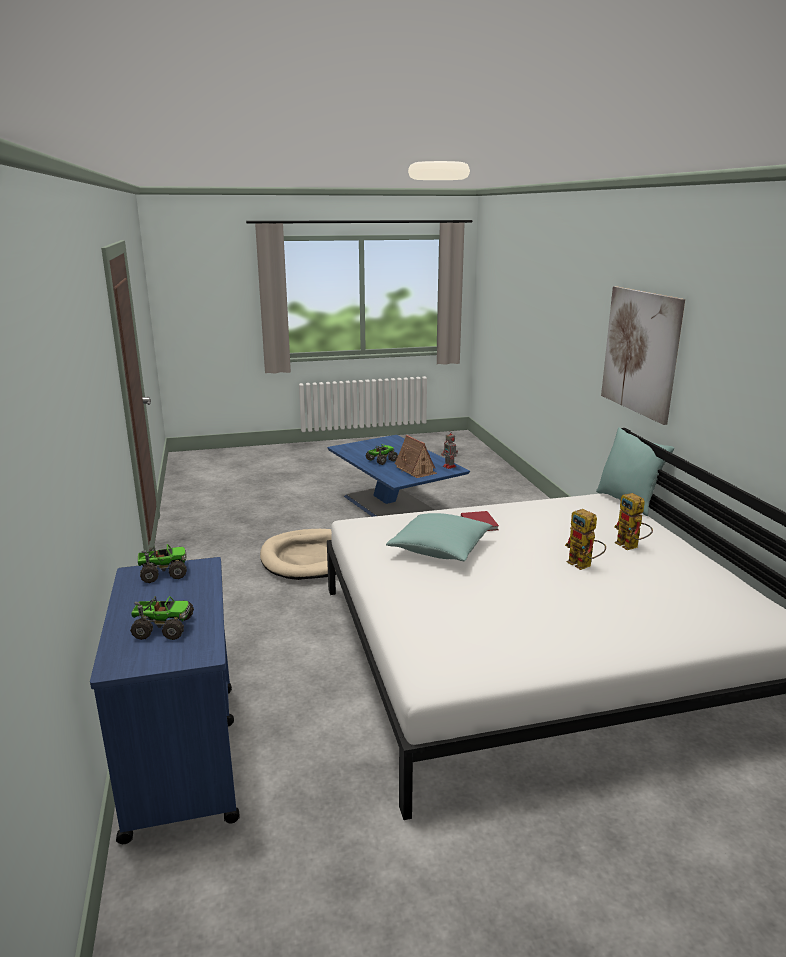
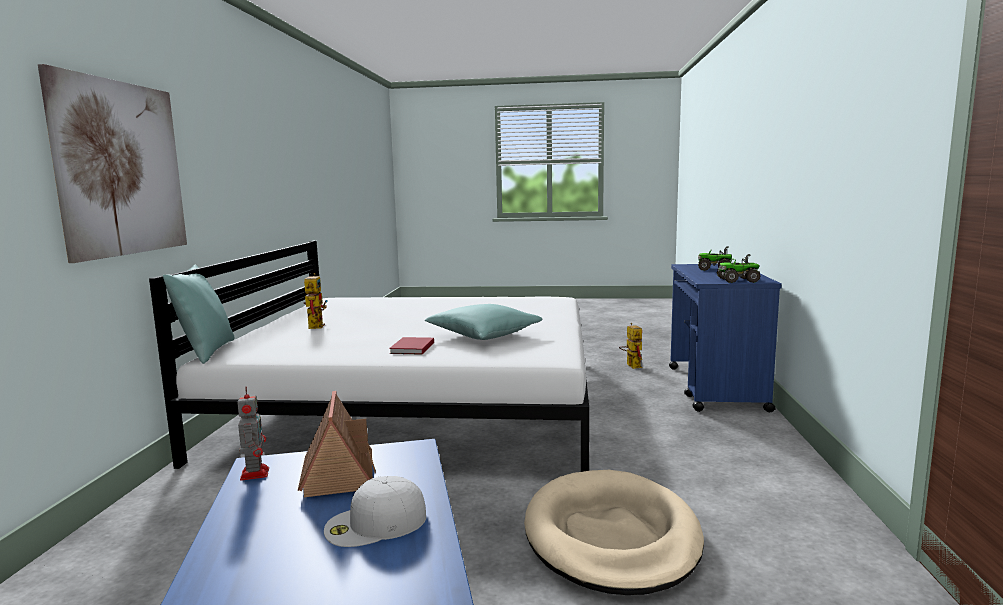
camera: 160 degrees left, 10 degrees down
toy truck [366,444,398,465] -> white cap [324,476,426,547]
toy robot [565,509,606,570] -> toy robot moved to [619,323,642,369]

